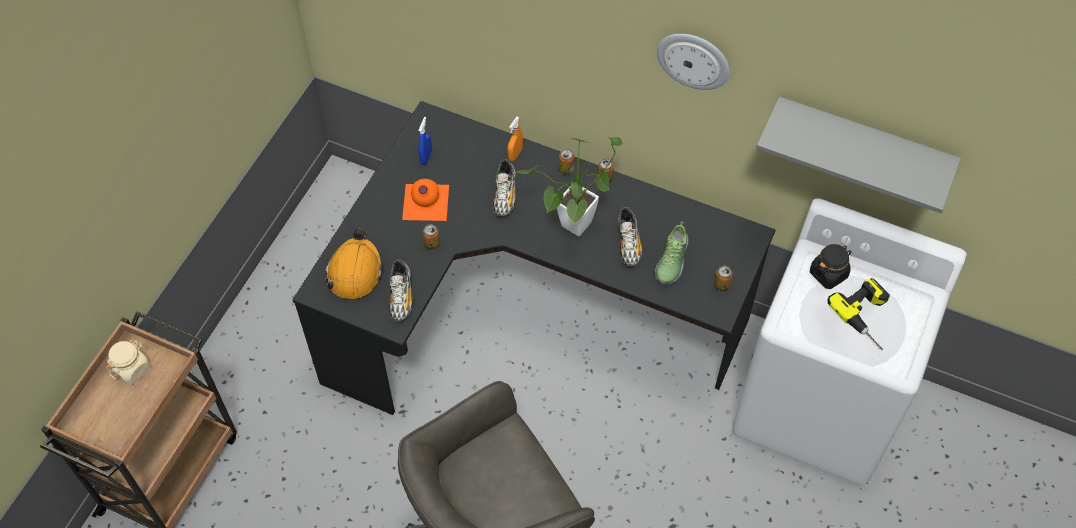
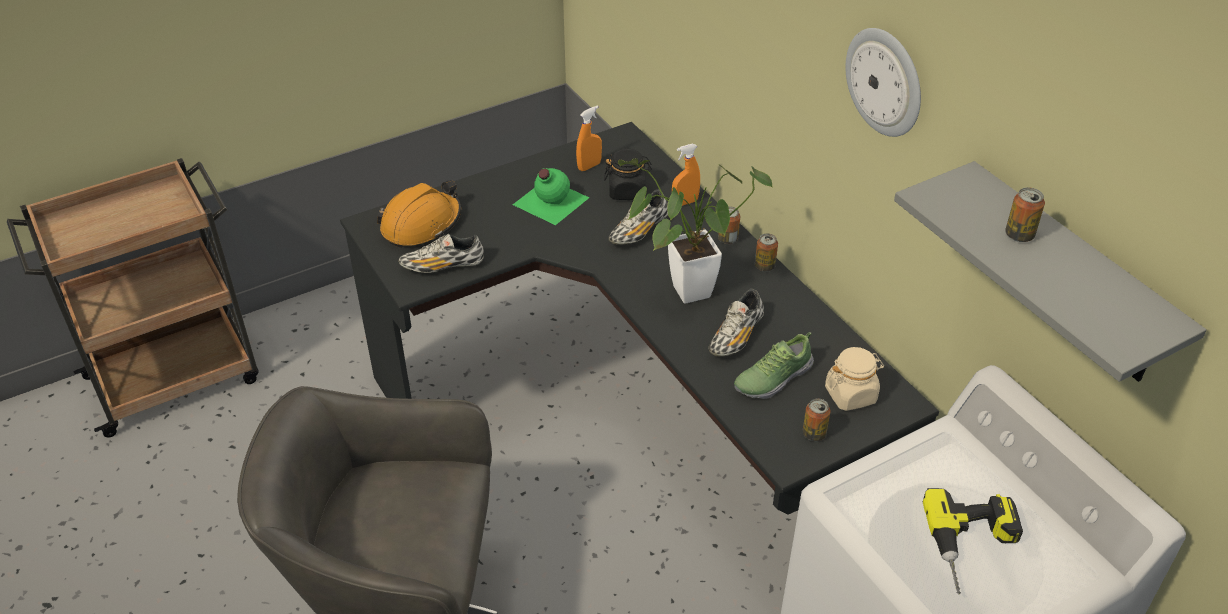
camera: 35 degrees right, 15 degrees down
beige jar [107,340,150,386] -> beige jar moved to [825,347,884,411]
shoe [389,259,413,322] -> shoe turned 45 degrees clockwise [398,234,484,273]
orange bottle [402,179,449,221] -> green bottle [513,168,589,225]
blue spray bottle [418,117,432,165] -> orange spray bottle [576,106,602,171]
can [423,224,440,250] -> can moved to [1005,188,1045,242]
black jar [810,244,852,289] -> black jar moved to [604,149,652,200]

